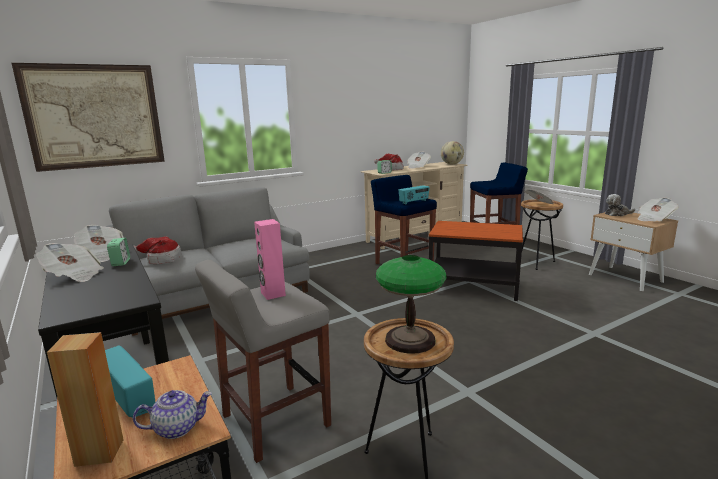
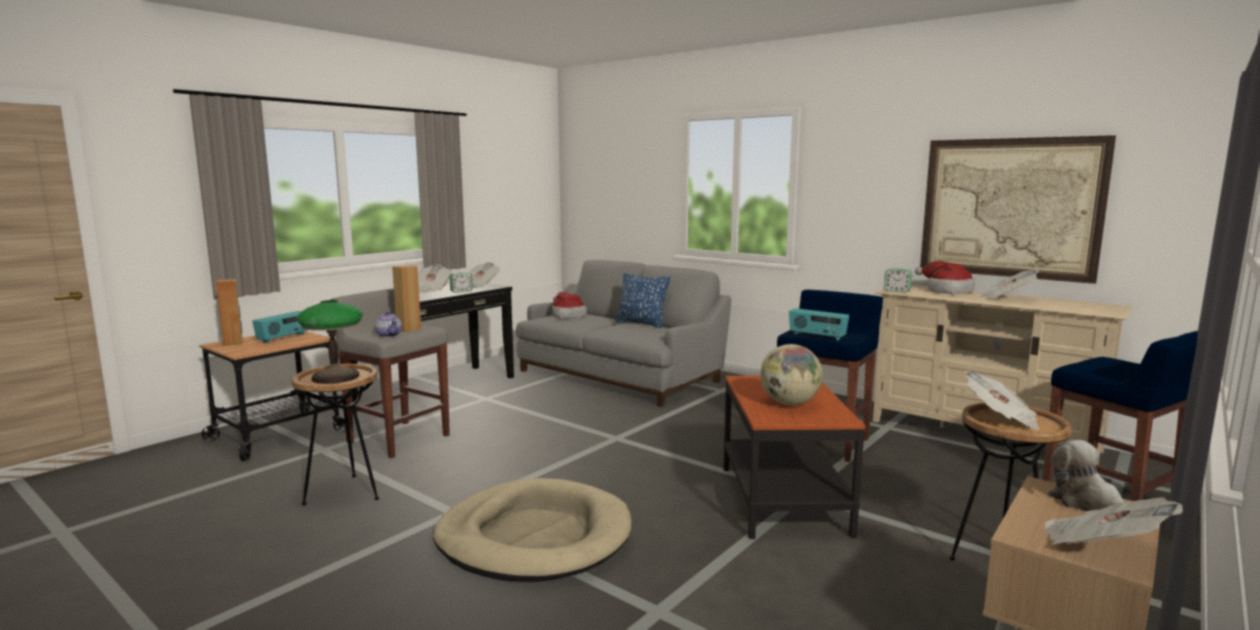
camera: 70 degrees right, 5 degrees down
picture [12,63,165,172] -> picture moved to [920,135,1116,284]
teapot [133,390,212,439] -> teapot moved to [375,311,402,337]
pink speaker [254,219,286,300] -> brown speaker [392,265,421,332]
globe [441,141,464,164] -> globe moved to [760,344,823,405]
none -> beige dog bed [433,478,632,582]
none -> blue pillow [615,273,670,328]

